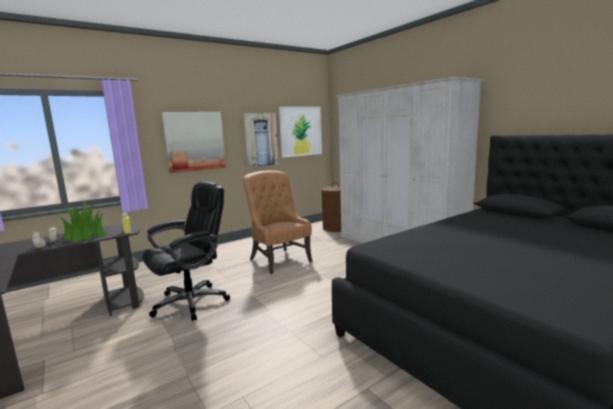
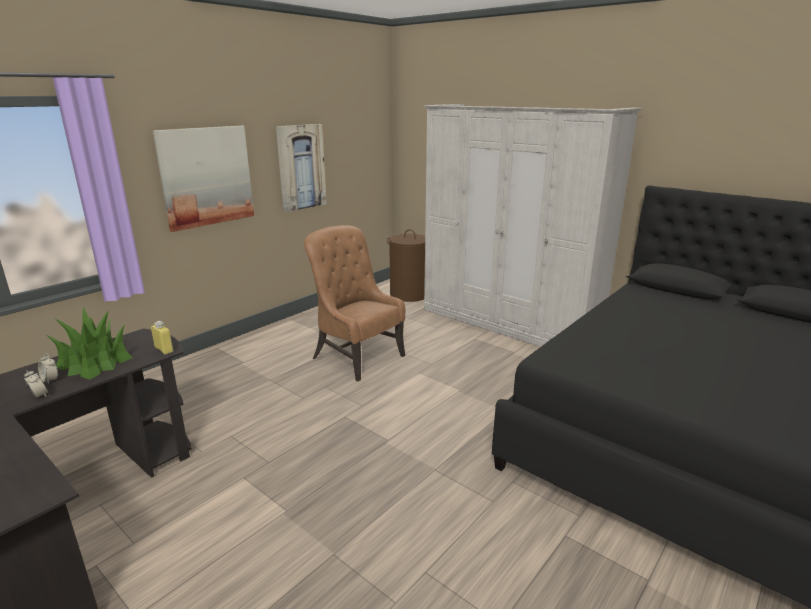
camera: 15 degrees left, 10 degrees up
black office chair [142,181,230,321] -> none
picture [279,107,322,158] -> none

